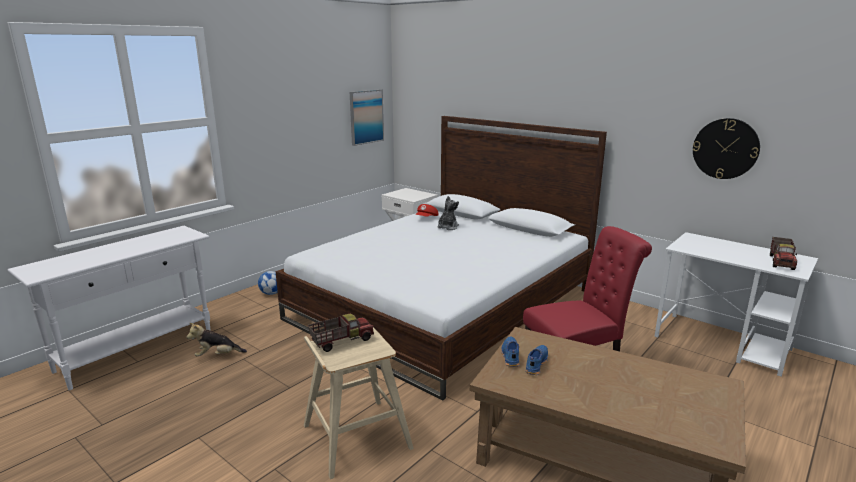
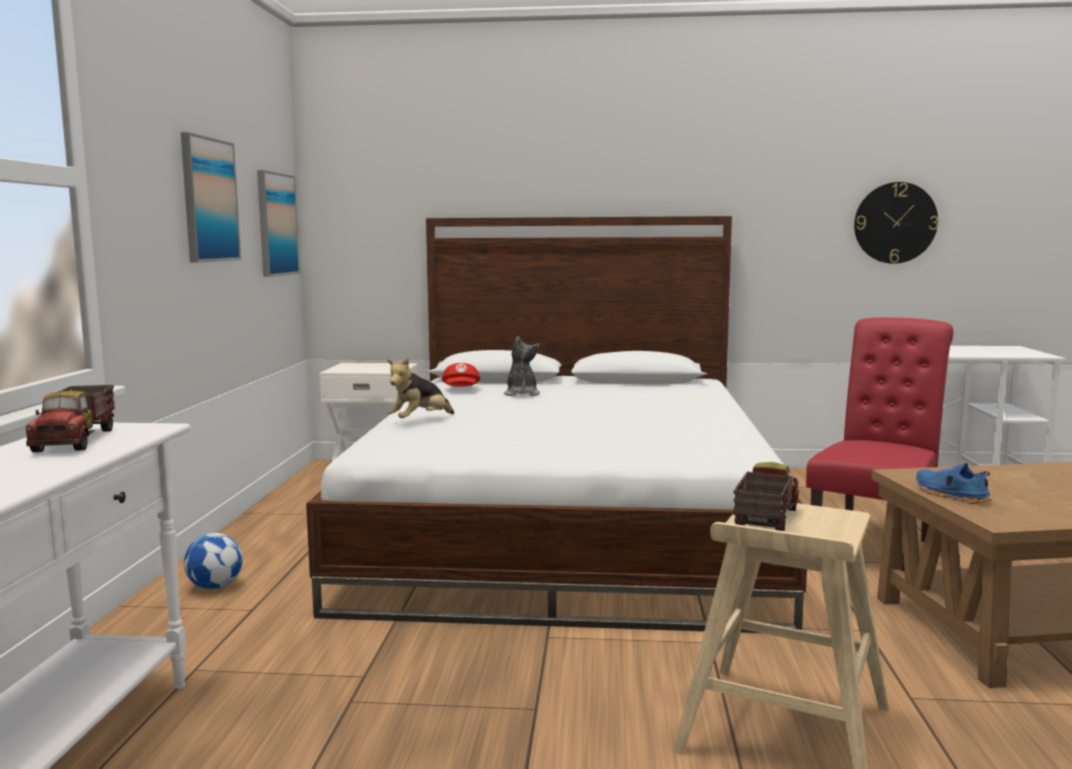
camera: 35 degrees left, 10 degrees down
plush toy [187,323,247,356] -> plush toy moved to [387,358,454,418]
blue shoe [525,345,548,375] -> none
toy truck [770,237,797,270] -> toy truck moved to [26,385,115,452]
none -> picture [181,132,241,262]

